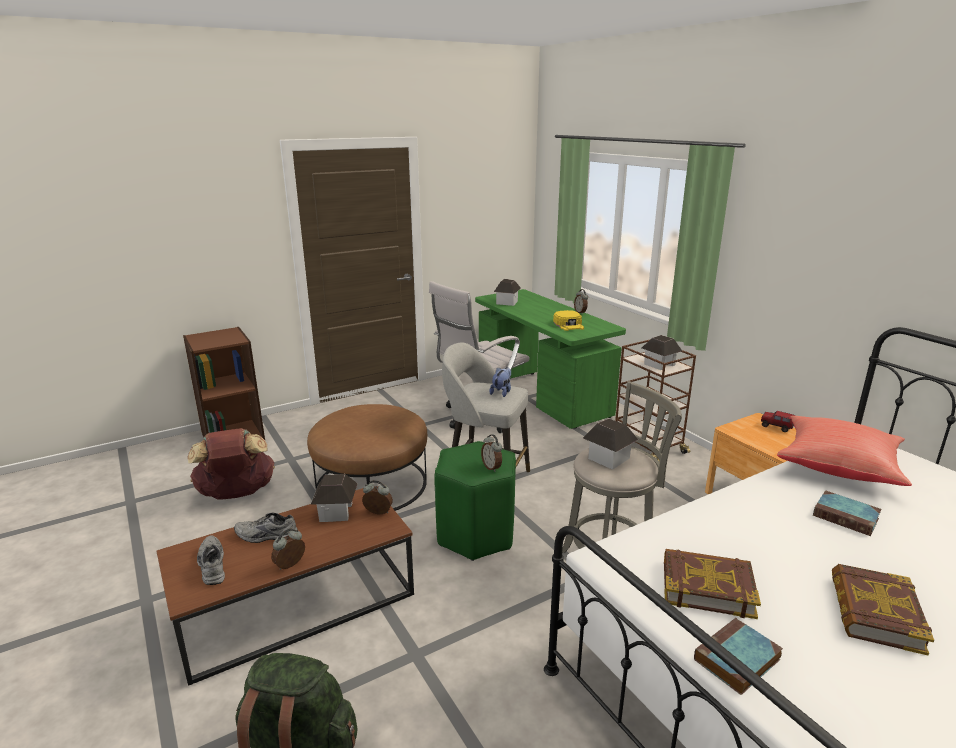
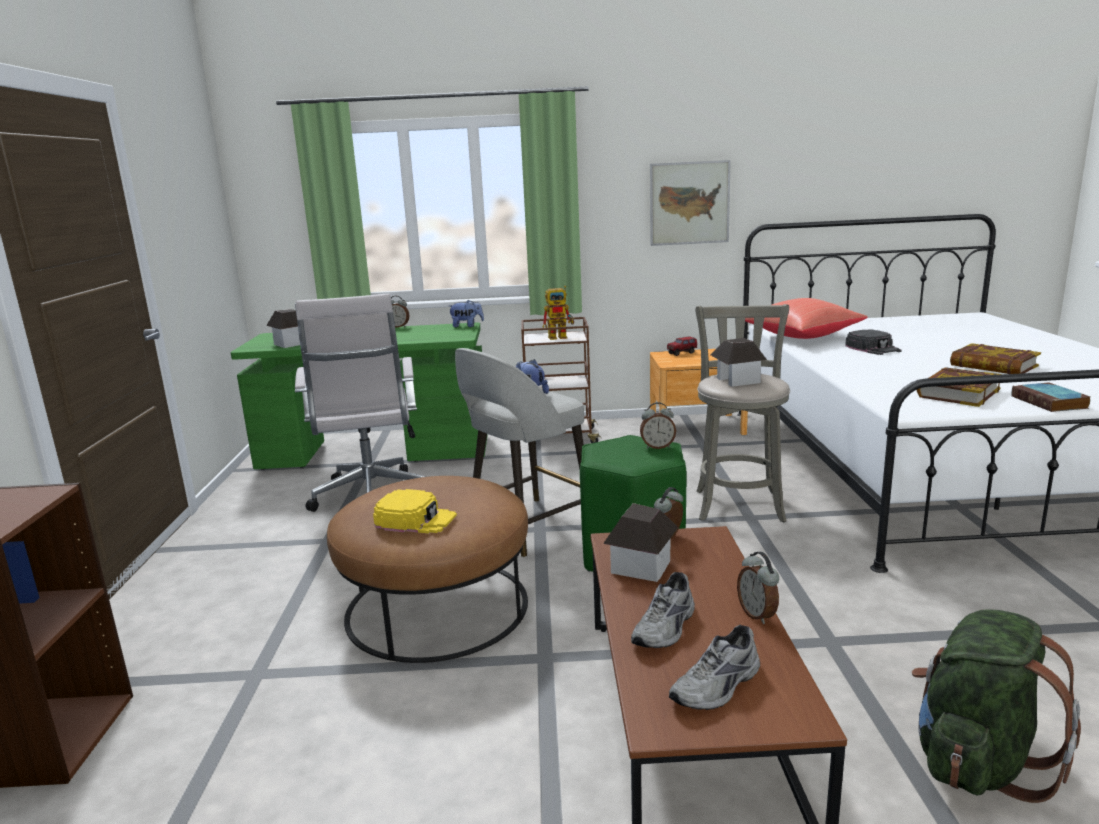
camera: 60 degrees left, 5 degrees down
brown backpack [187,428,275,500] -> none
grey shoe [197,535,225,585] -> grey shoe turned 45 degrees counterclockwise [669,625,760,710]
yellow cap [553,310,584,331] -> yellow cap moved to [373,489,457,533]
toy house [642,335,682,370] -> toy robot [542,286,574,340]
book [813,490,882,536] -> black cap [845,329,902,355]
none -> plush toy [449,300,484,328]
none -> picture [650,160,731,246]

